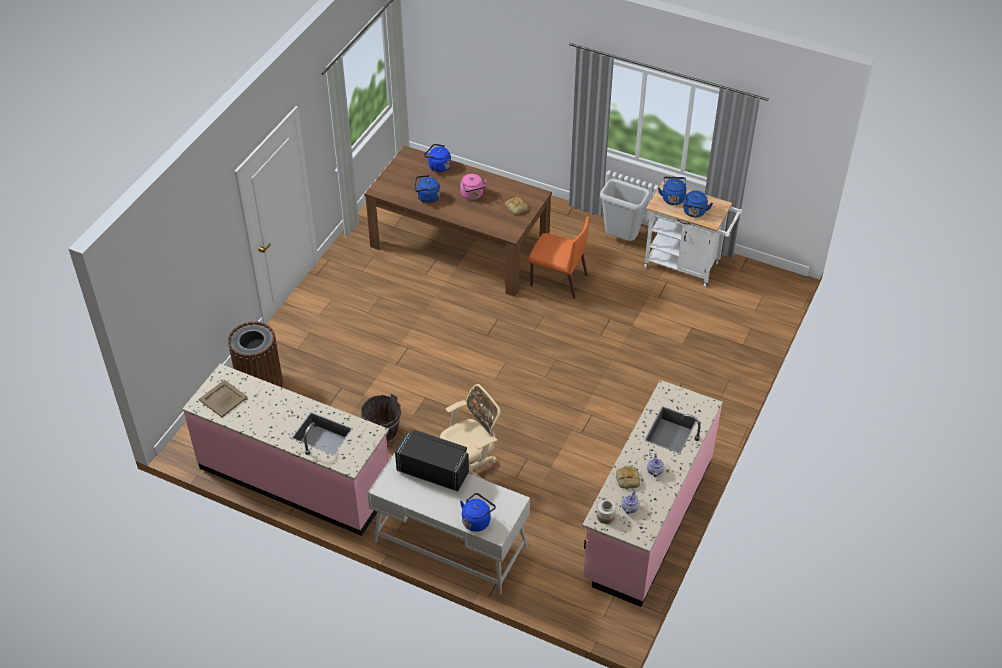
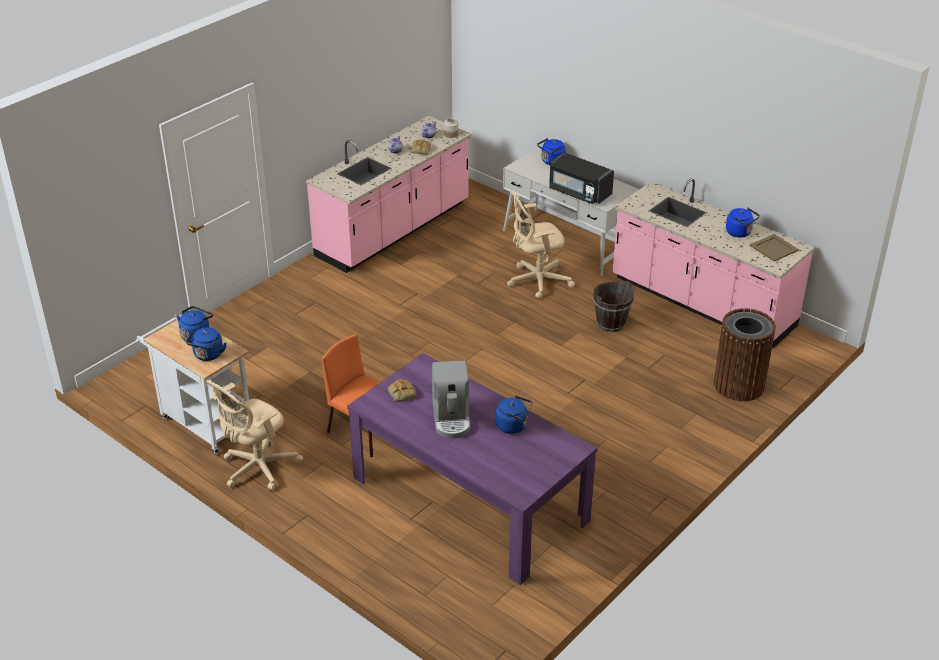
camera: 165 degrees left, 10 degrees down
brown dining table [364,145,552,297] -> purple dining table [347,353,597,585]
blue kettle [424,144,451,172] -> blue kettle moved to [726,208,760,237]
pink kettle [460,174,487,200] -> coffee machine [432,361,470,438]
grey trash can [600,179,651,241] -> beige office chair [206,380,303,491]

